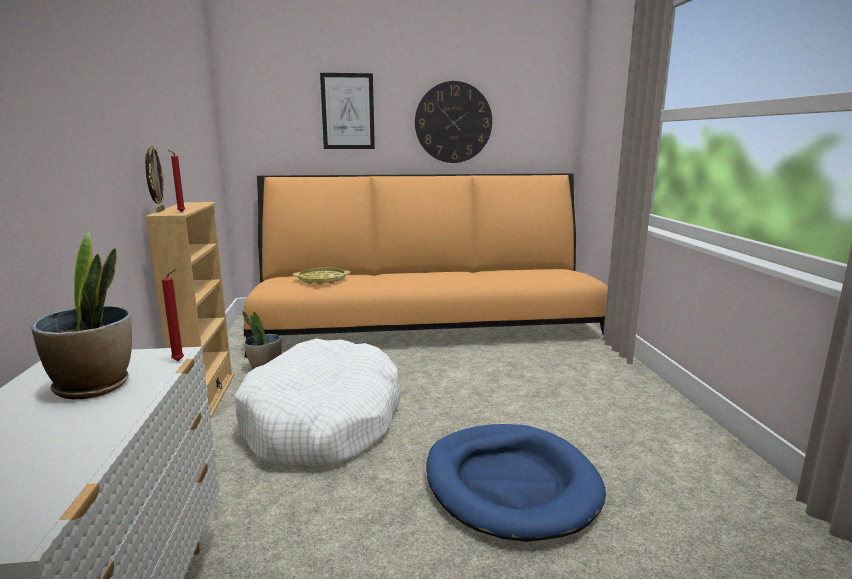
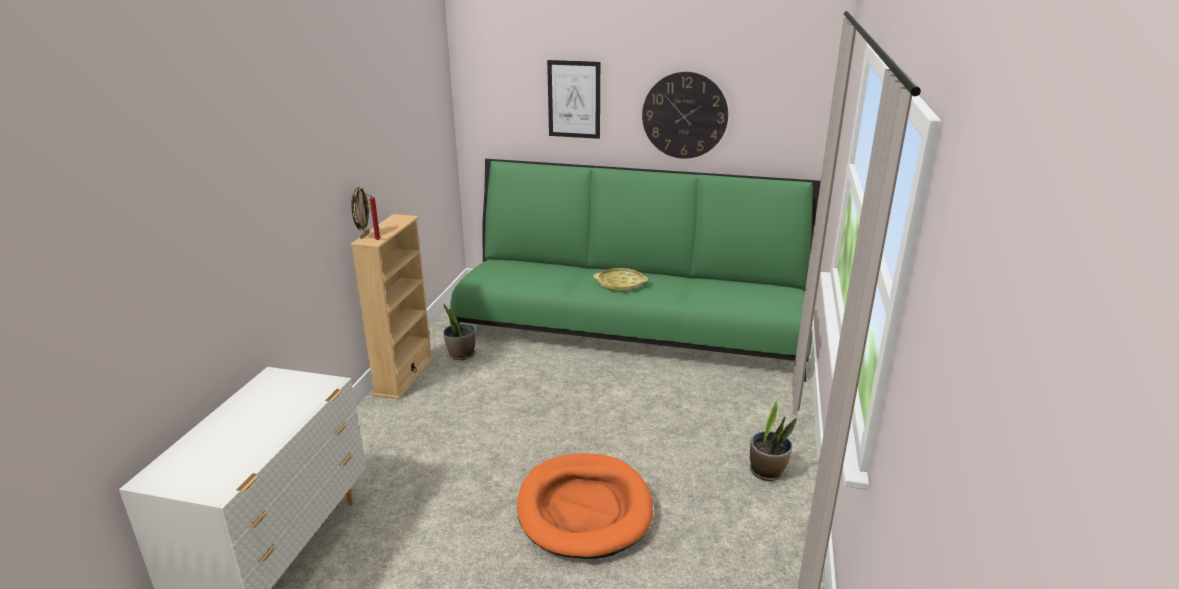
camera: 20 degrees right, 10 degrees up
potted plant [32,232,132,399] -> potted plant moved to [750,399,797,481]
red candle [162,269,184,361] -> none
white dog bed [234,338,401,466] -> none
orange sofa [244,173,608,358] -> green sofa [450,159,821,382]
yellow tray [293,268,350,285] -> yellow tray moved to [593,268,648,291]
blue dog bed [426,424,606,542] -> orange dog bed [517,453,653,559]

